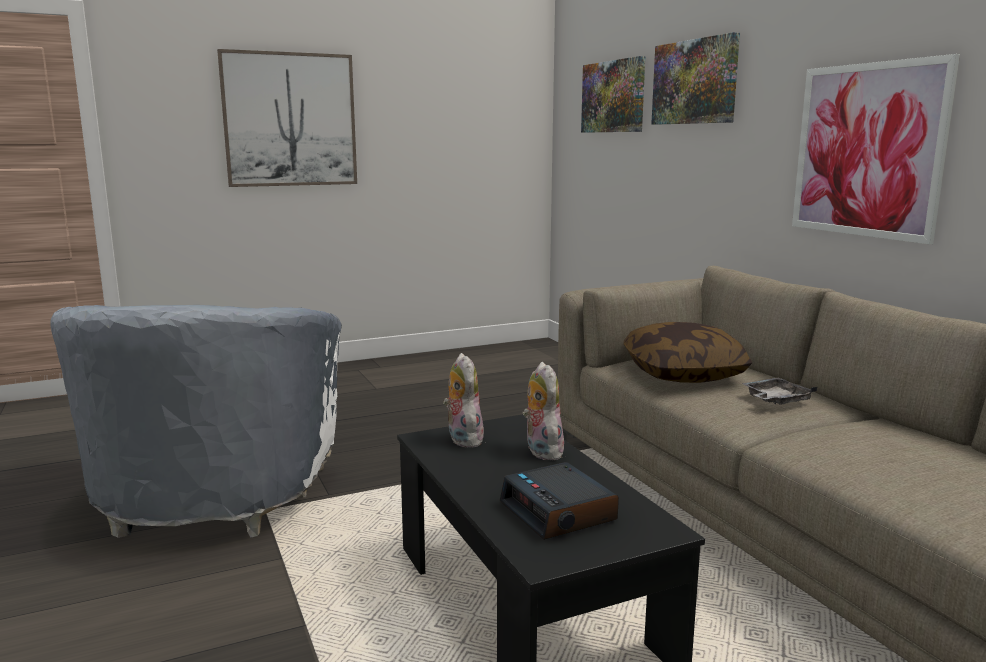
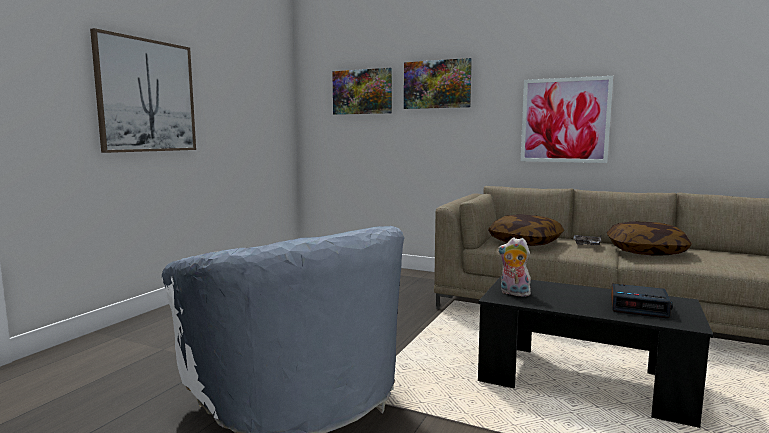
camera: 40 degrees left, 5 degrees down
plush toy [522,362,564,460] -> none
none -> pillow [607,221,692,256]

